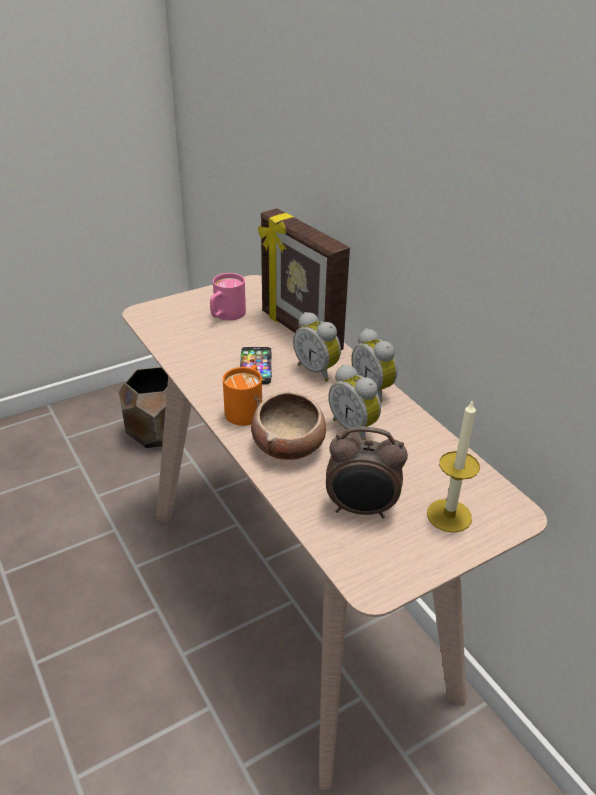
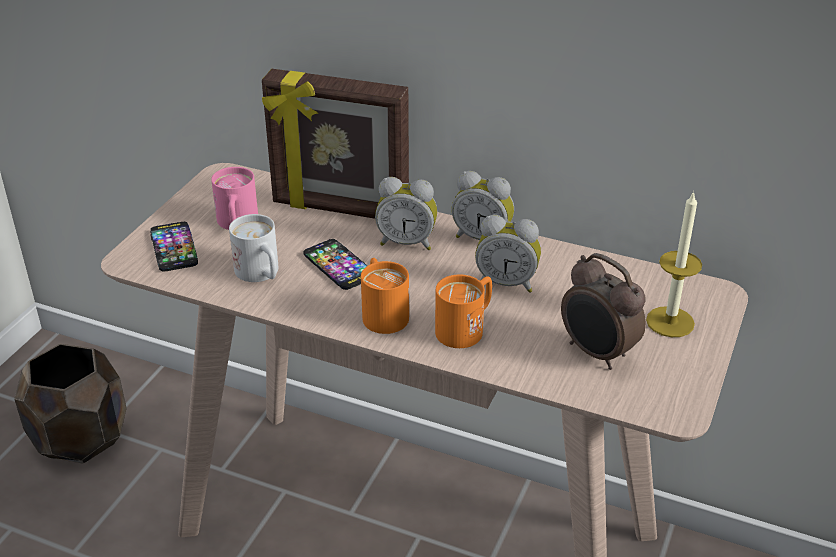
camera: 35 degrees left, 0 degrees up
bowl [251,392,326,460] -> orange mug [435,274,492,348]
alarm clock [326,426,408,518] -> alarm clock turned 75 degrees clockwise [561,253,646,370]
none -> phone [150,222,198,272]
none -> white mug [229,214,278,282]

